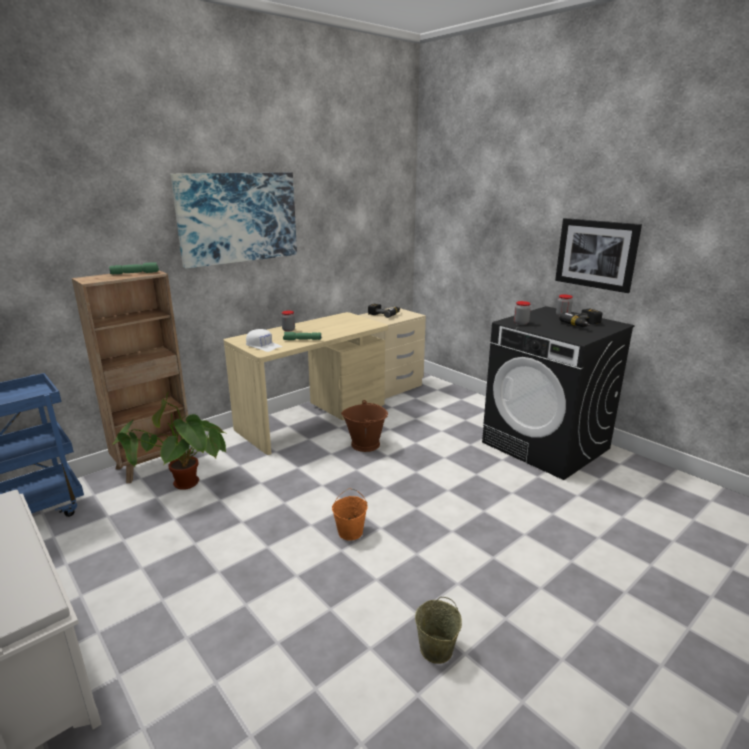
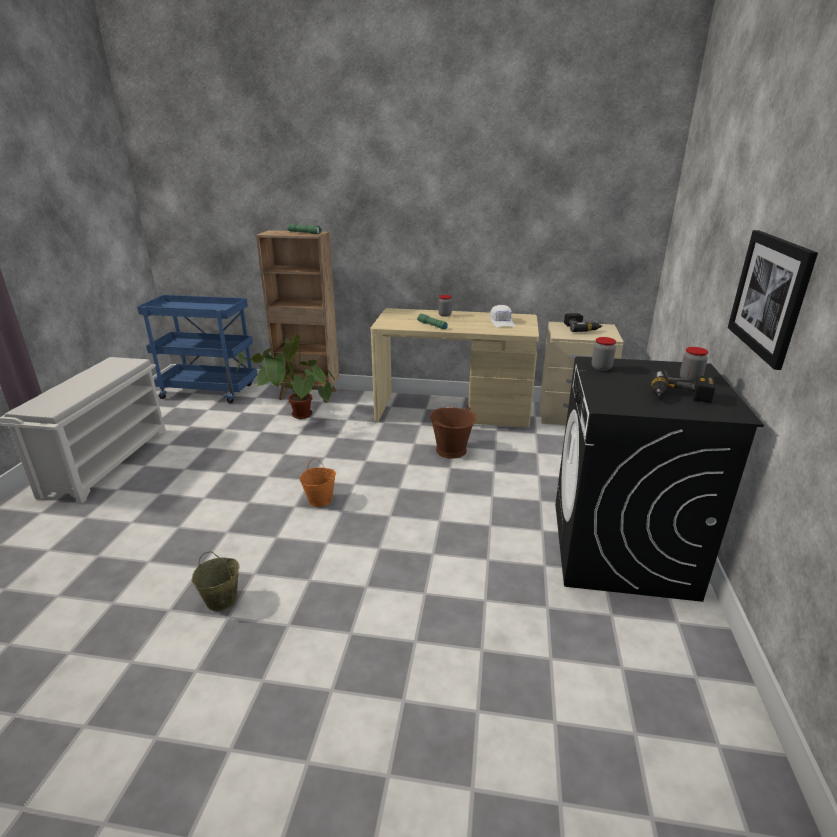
camera: 50 degrees right, 5 degrees up
picture [170,172,297,268] -> none
white cap [246,329,282,352] -> white cap moved to [490,305,515,327]

